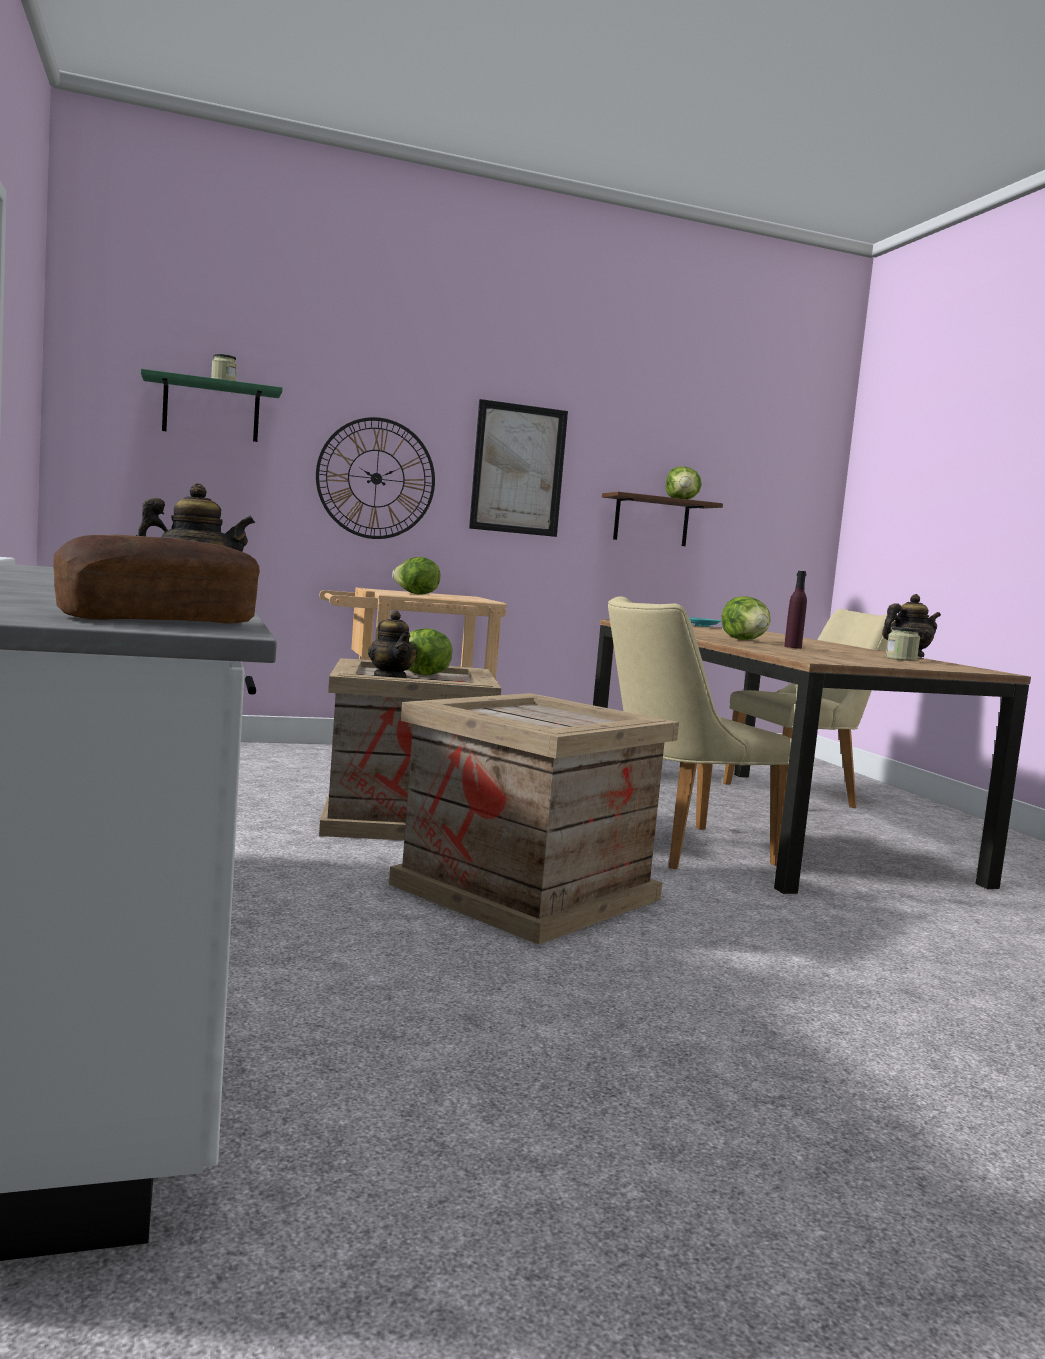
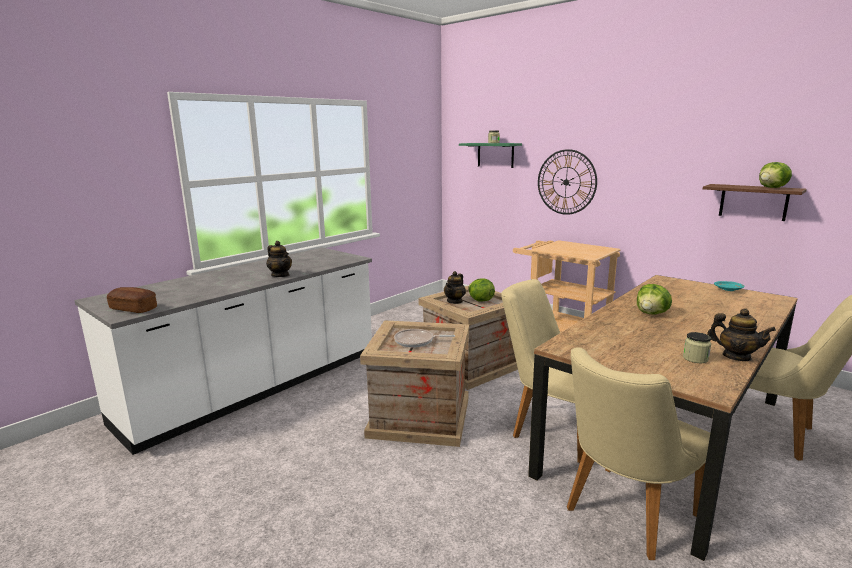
camera: 60 degrees right, 10 degrees up
lettuce [392,557,440,595] -> none
picture [469,399,568,537] -> none
purple bottle [784,571,807,649] -> none
none -> frying pan [394,329,455,348]
none -> beige chair [567,347,710,560]

